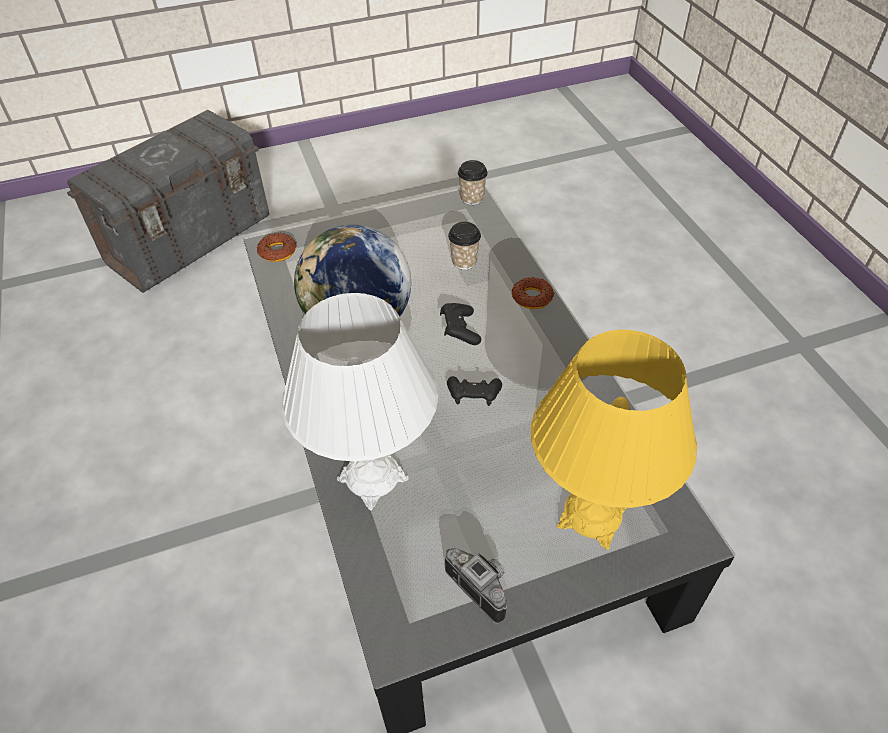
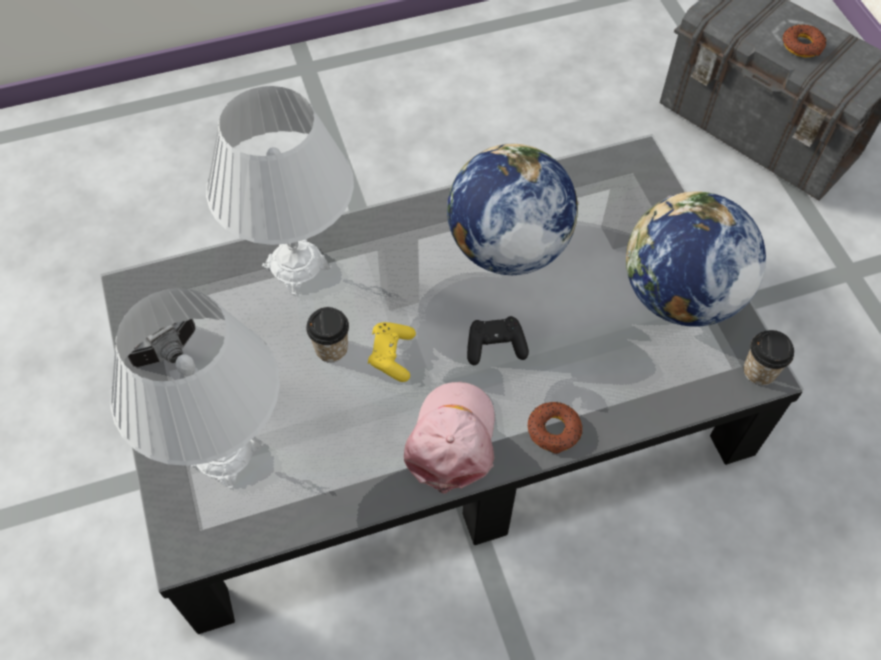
camera: 90 degrees right, 10 degrees up
donut [257,233,296,262] -> donut moved to [783,24,826,57]
black game controller [447,376,502,406] -> yellow game controller [368,322,416,382]
cup [448,222,481,270] -> cup moved to [306,307,349,363]
yellow table lamp [531,330,697,550] -> white table lamp [110,288,280,489]
none -> pink cap [404,382,495,494]
none -> globe [626,192,766,327]

